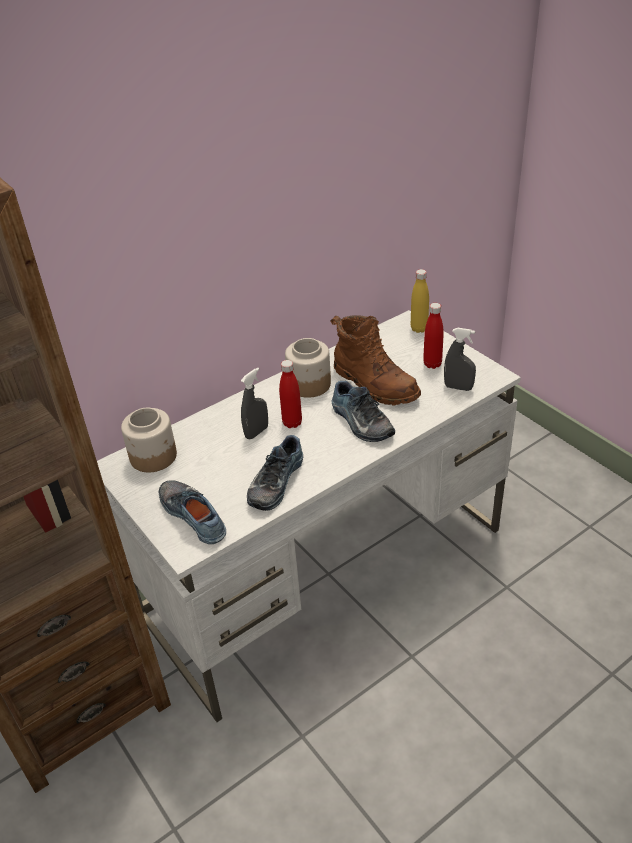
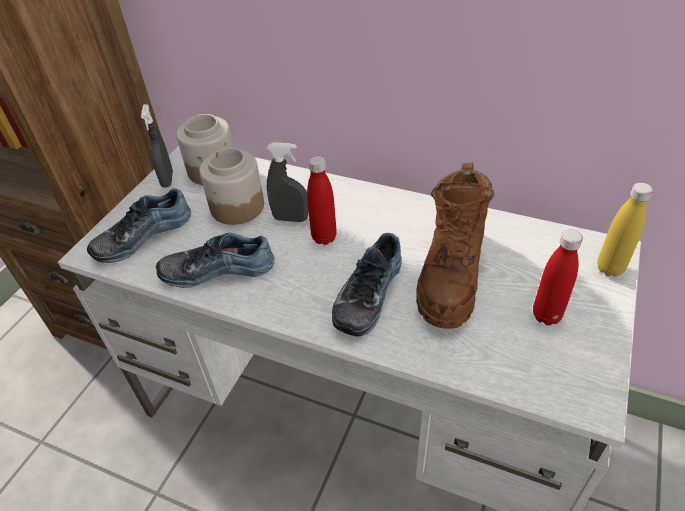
camera: 60 degrees right, 5 degrees up
shoe [159,480,226,544] -> shoe turned 150 degrees counterclockwise [87,188,191,263]
jar [285,338,331,398] -> jar moved to [199,148,264,225]
grey spray bottle [444,328,476,391] -> grey spray bottle moved to [141,104,173,187]

